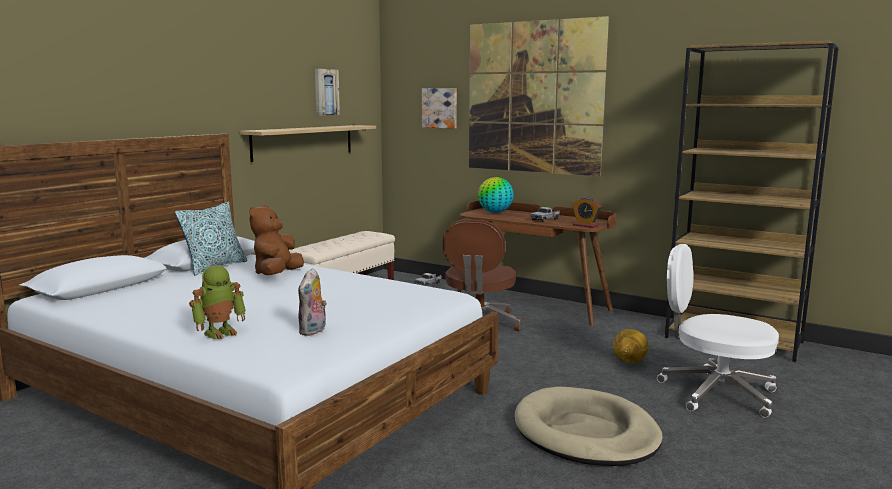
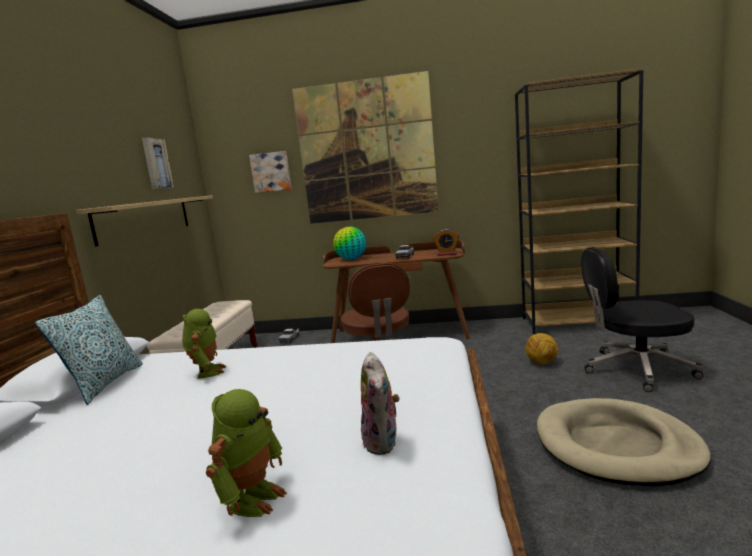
camera: 25 degrees left, 0 degrees up
brown plush toy [249,205,304,275] -> toy robot [182,309,226,379]
white office chair [657,244,779,418] -> black office chair [581,247,703,392]

